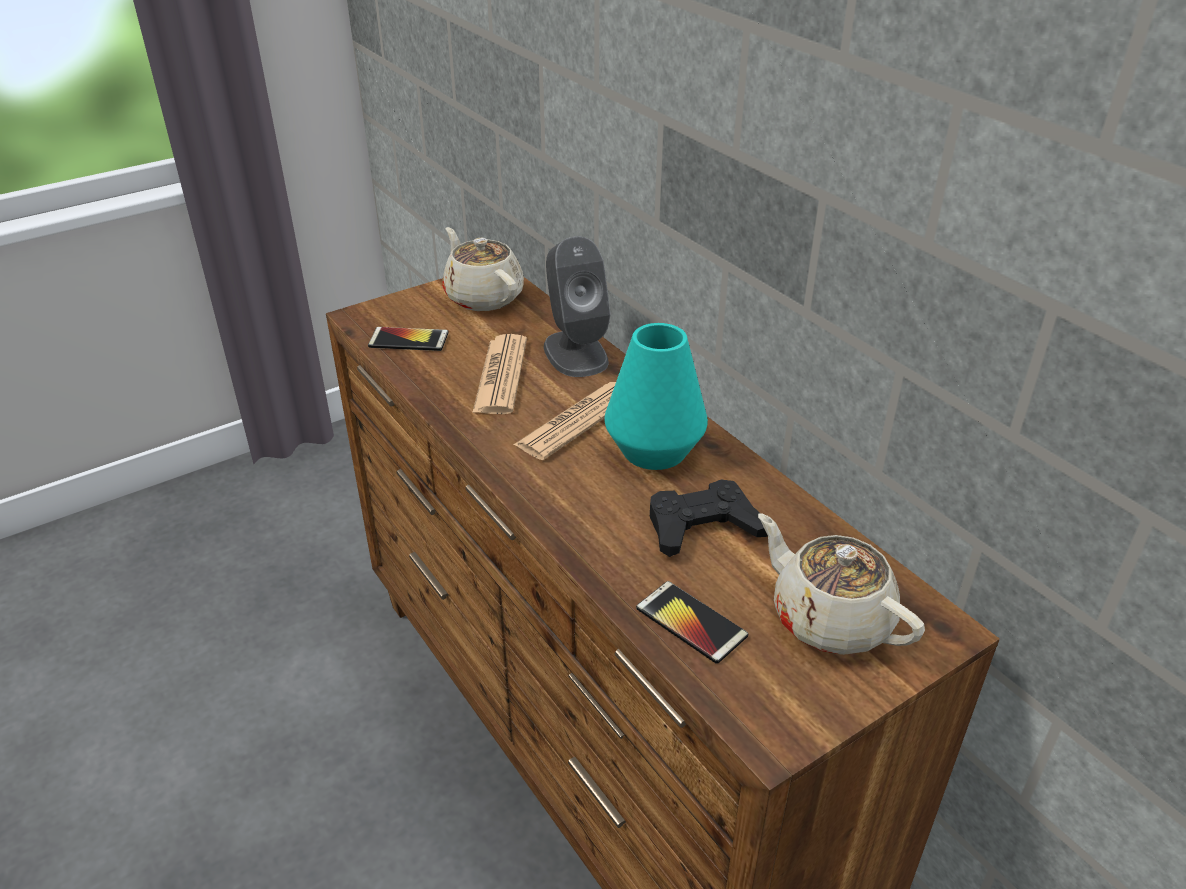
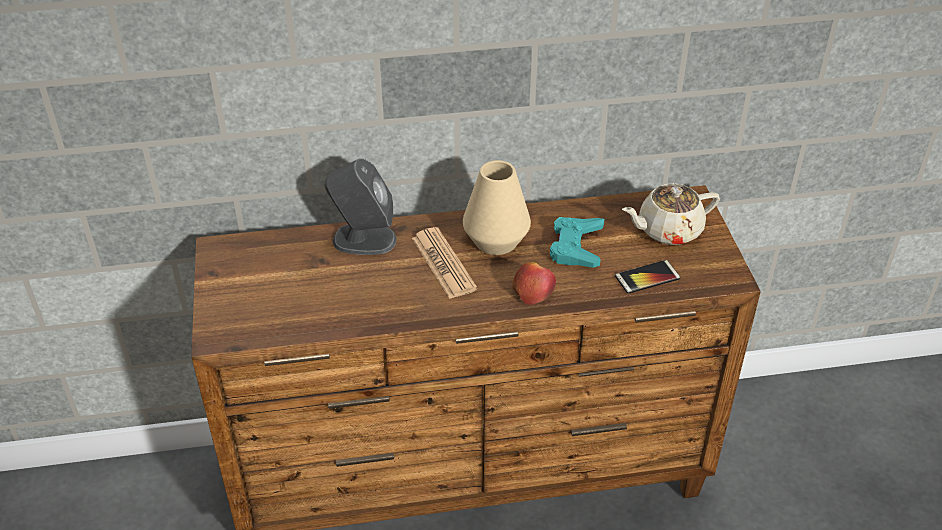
camera: 65 degrees left, 5 degrees up
phone [368,327,449,351] -> none
beige teapot [442,227,524,311] -> none
newspaper [472,334,527,414] -> none
turquoise vase [605,323,708,470] -> beige vase [463,160,531,255]
black game controller [650,480,768,557] -> turquoise game controller [550,217,605,268]
none -> apple [512,262,556,305]

